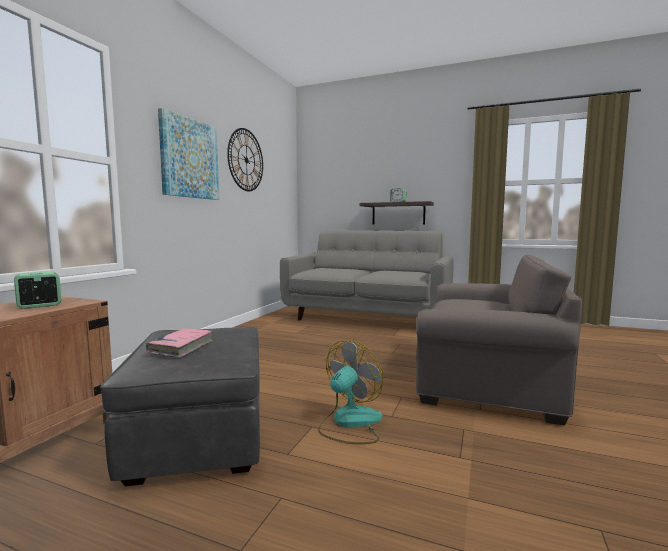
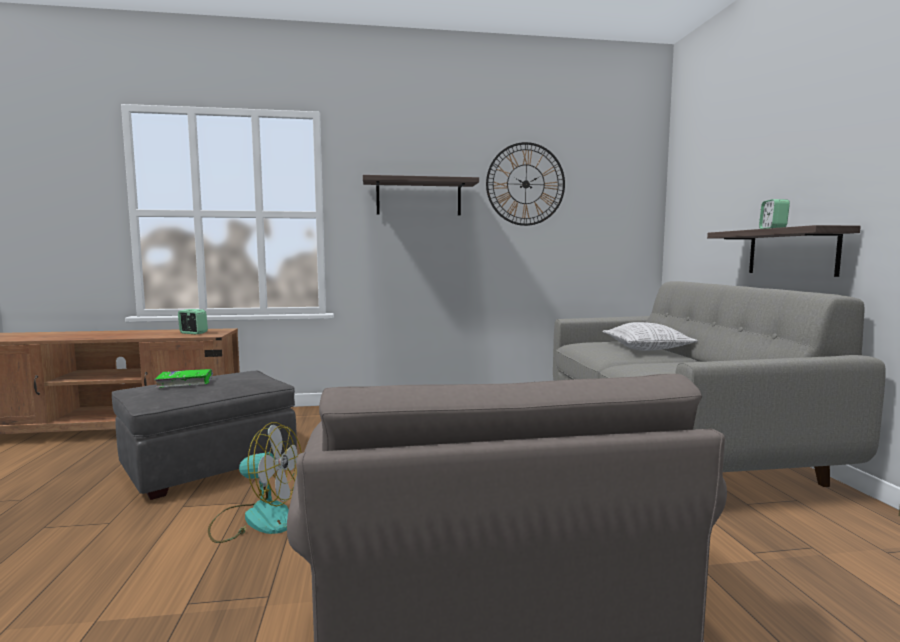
camera: 60 degrees right, 0 degrees up
pink book [146,328,213,358] -> green book [154,369,213,388]
picture [158,108,219,200] -> shelf [363,175,479,215]
none -> pillow [602,322,698,351]

